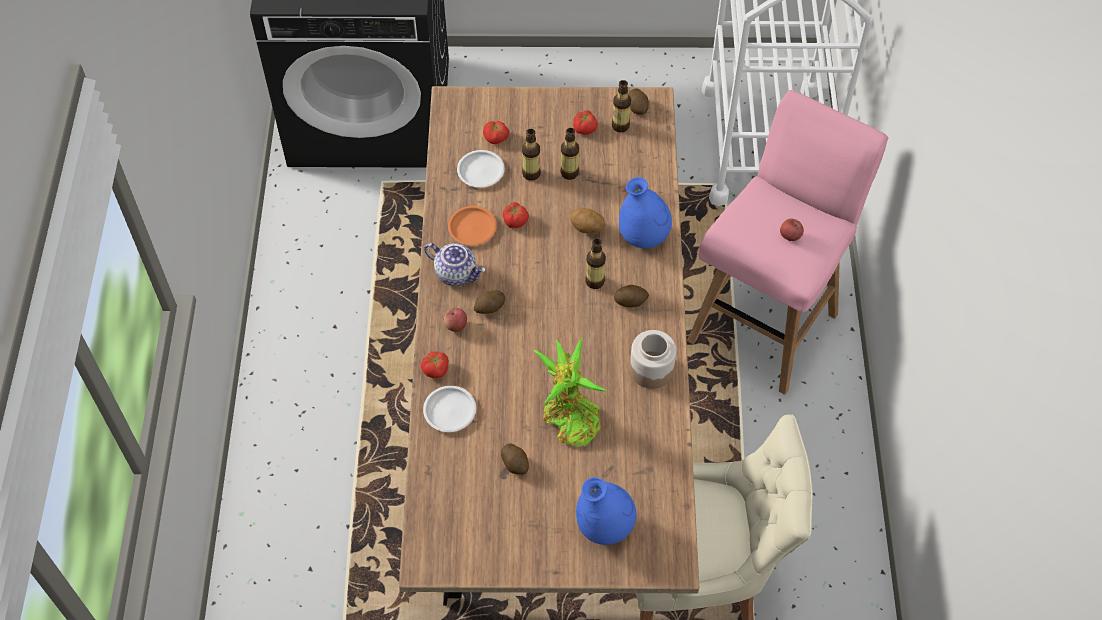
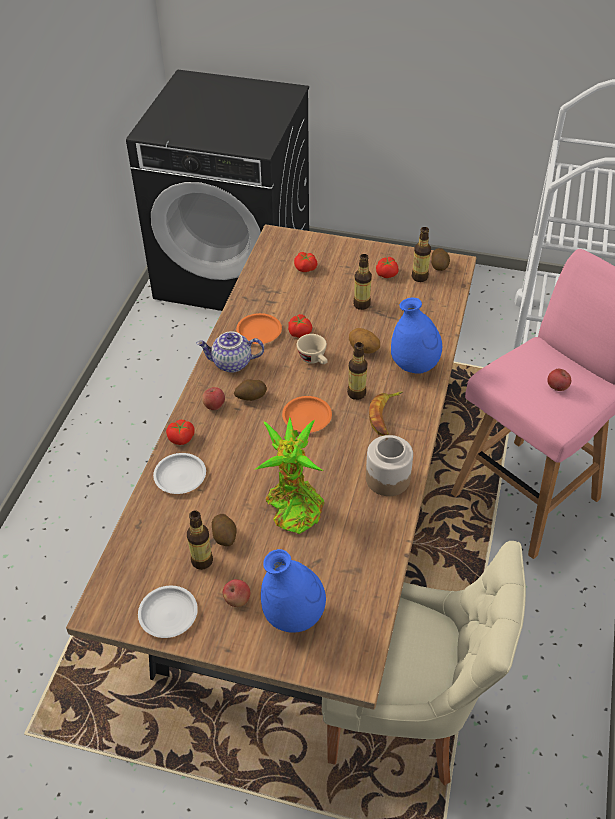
camera: 15 degrees right, 10 degrees down
teapot [424,243,486,286] -> teapot turned 135 degrees clockwise [196,331,264,373]
white plate [457,150,505,188] -> white plate moved to [138,586,198,638]
bottle [522,129,541,181] -> bottle moved to [187,511,213,570]
potato [614,285,649,308] -> banana [369,391,403,436]
none -> apple [223,579,250,607]
none -> orange plate [282,396,332,432]
none -> beige cup [297,334,328,364]

